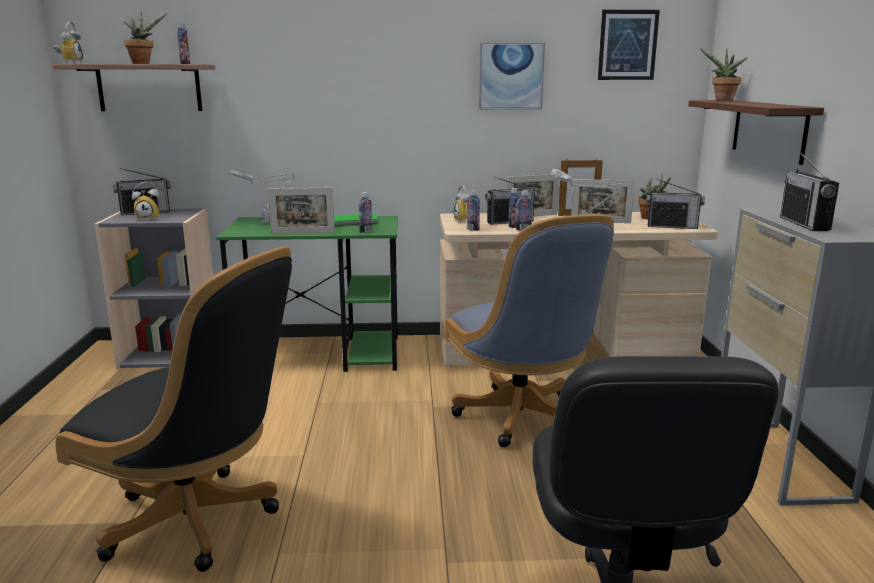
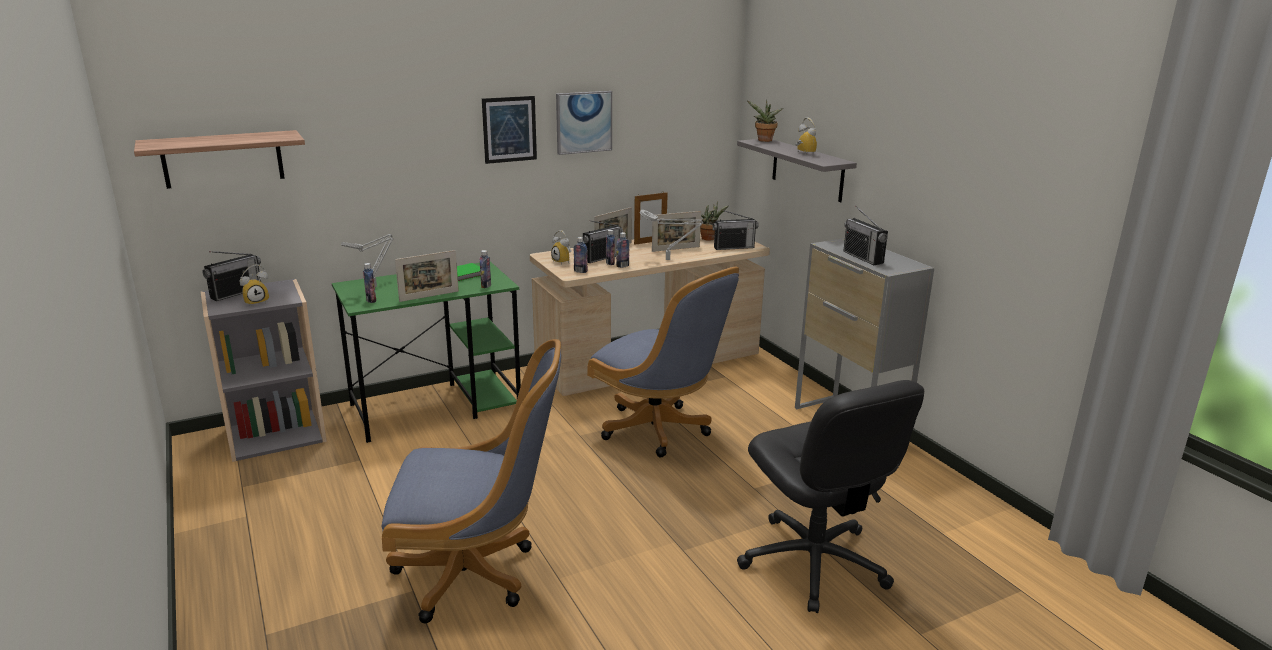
camera: 25 degrees left, 5 degrees up
alarm clock [54,22,83,64] -> alarm clock moved to [795,117,817,155]
black office chair [55,246,292,572] -> blue office chair [382,339,561,623]
potted plant [124,12,168,64] -> none
bottle [177,23,190,64] -> bottle moved to [363,263,376,303]
picture [598,10,660,80] -> picture moved to [482,96,537,164]
brown shelf [688,100,824,165] -> grey shelf [737,139,857,202]

